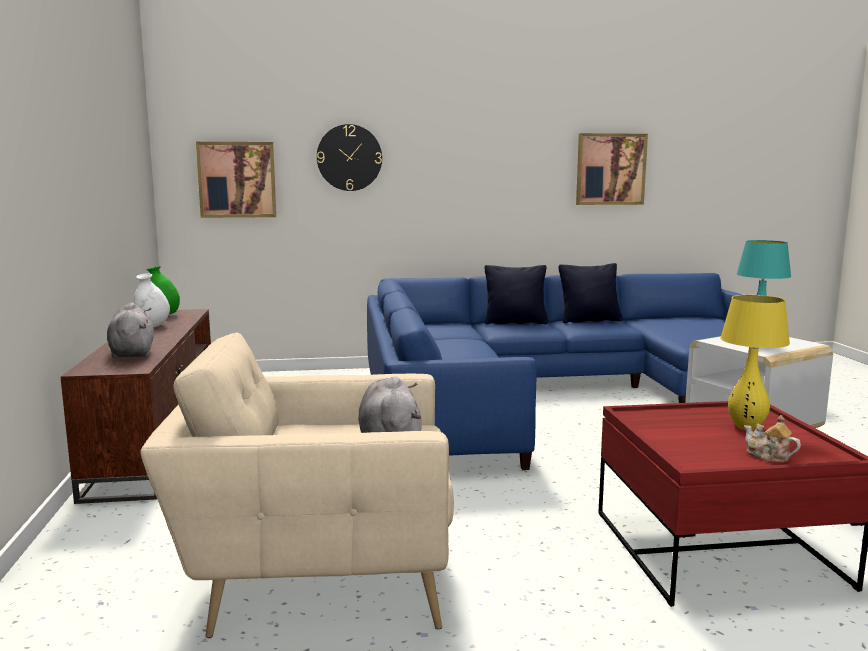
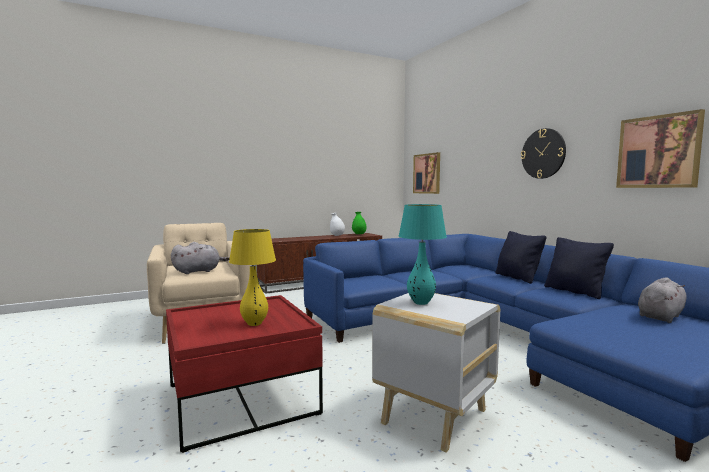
camera: 70 degrees right, 5 degrees down
grey plush toy [107,302,154,358] -> grey plush toy moved to [638,277,686,323]
wall clock [317,124,382,191] -> wall clock moved to [521,128,566,179]
teapot [744,415,801,462] -> none

